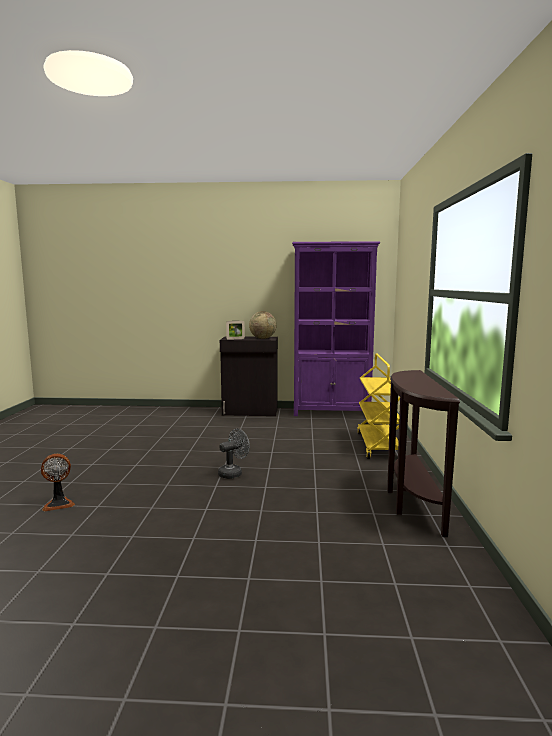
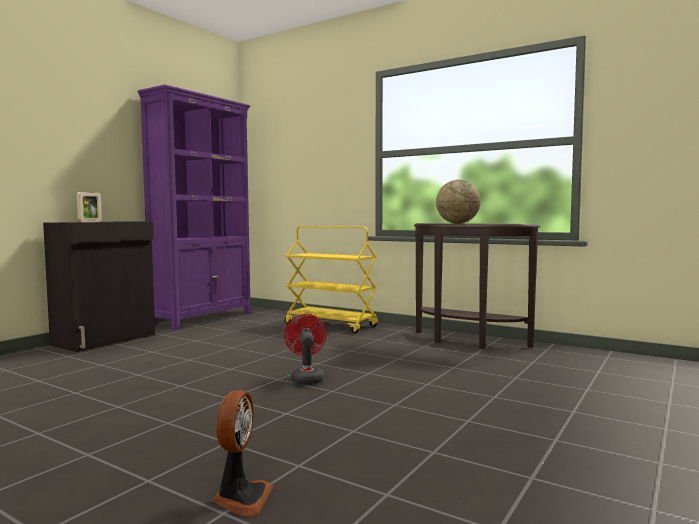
camera: 60 degrees left, 5 degrees down
grey fan [218,428,250,479] -> red fan [284,314,327,385]
globe [249,311,277,339] -> globe moved to [436,180,481,224]

